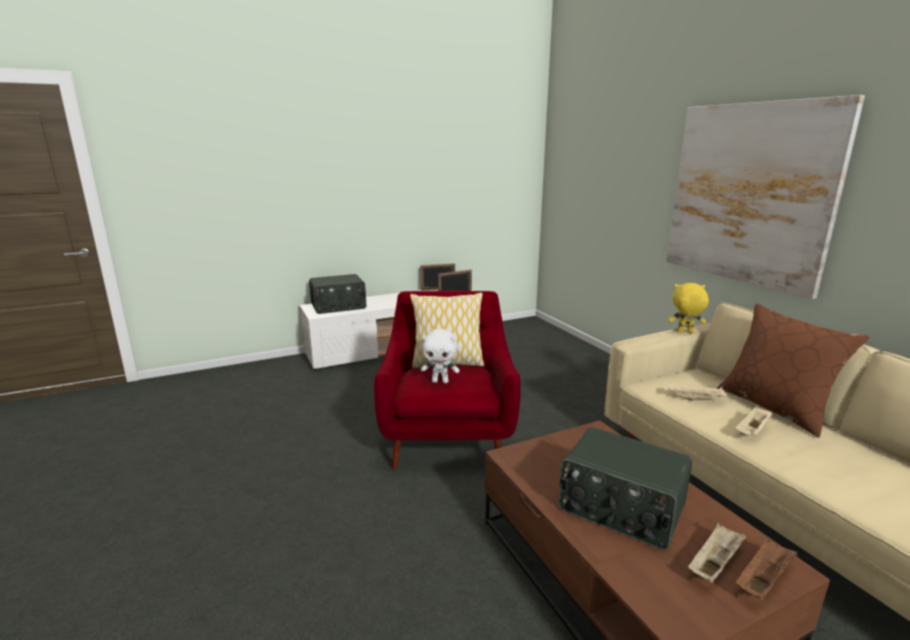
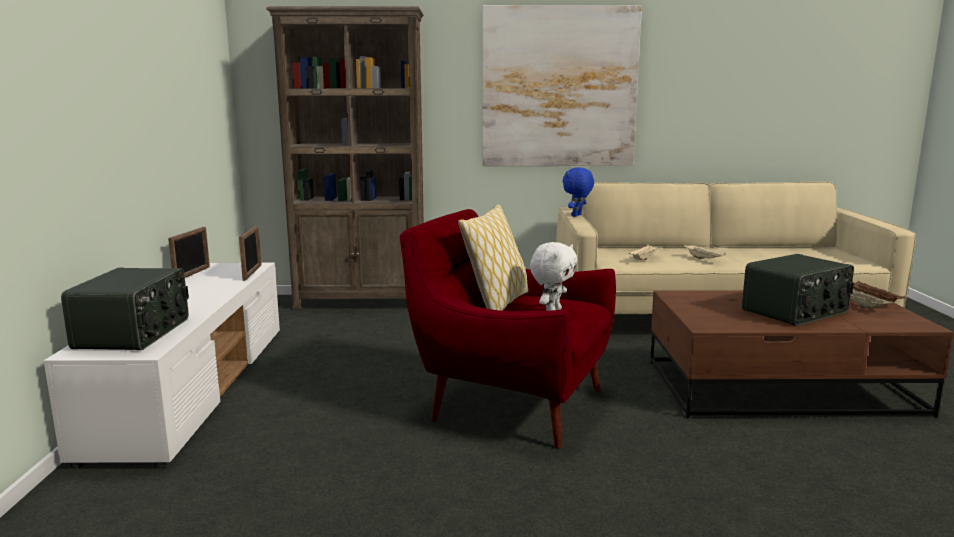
camera: 65 degrees left, 5 degrees down
yellow plush toy [668,283,709,333] -> blue plush toy [563,167,594,217]
brown pillow [717,303,870,438] -> none
none -> brown bookcase [266,6,424,310]

